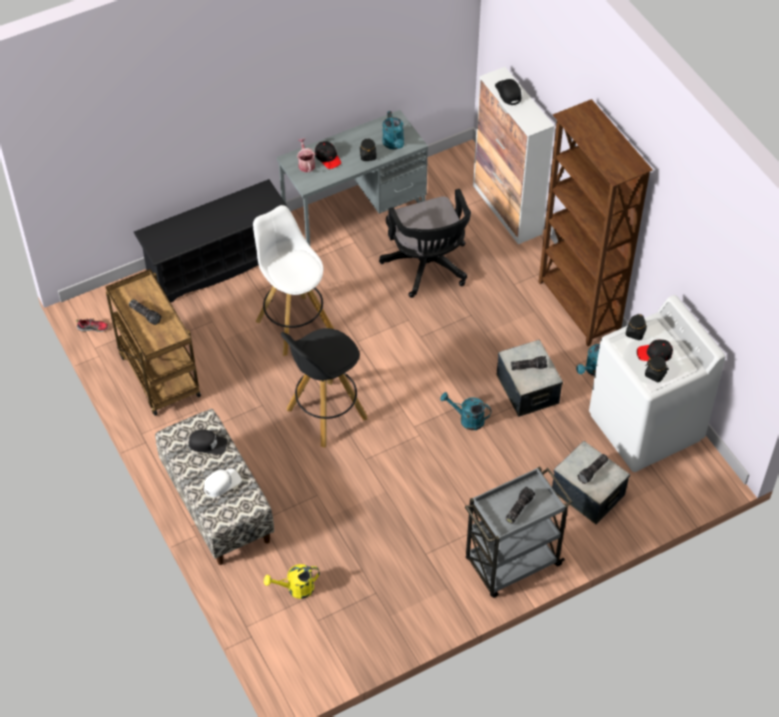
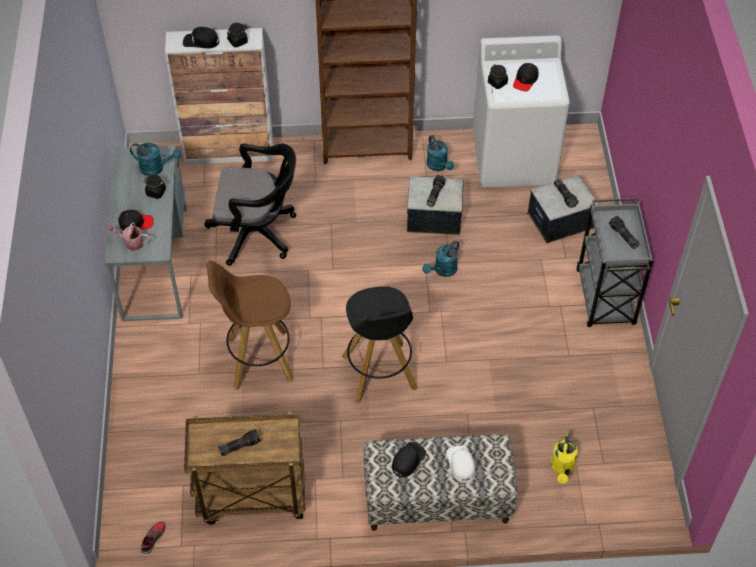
camera: 65 degrees left, 0 degrees up
black shoe rack [133,179,291,303] -> none
white stool [253,205,334,356] -> brown stool [206,260,294,390]
black jar [645,356,669,382] -> black jar moved to [227,23,248,47]

